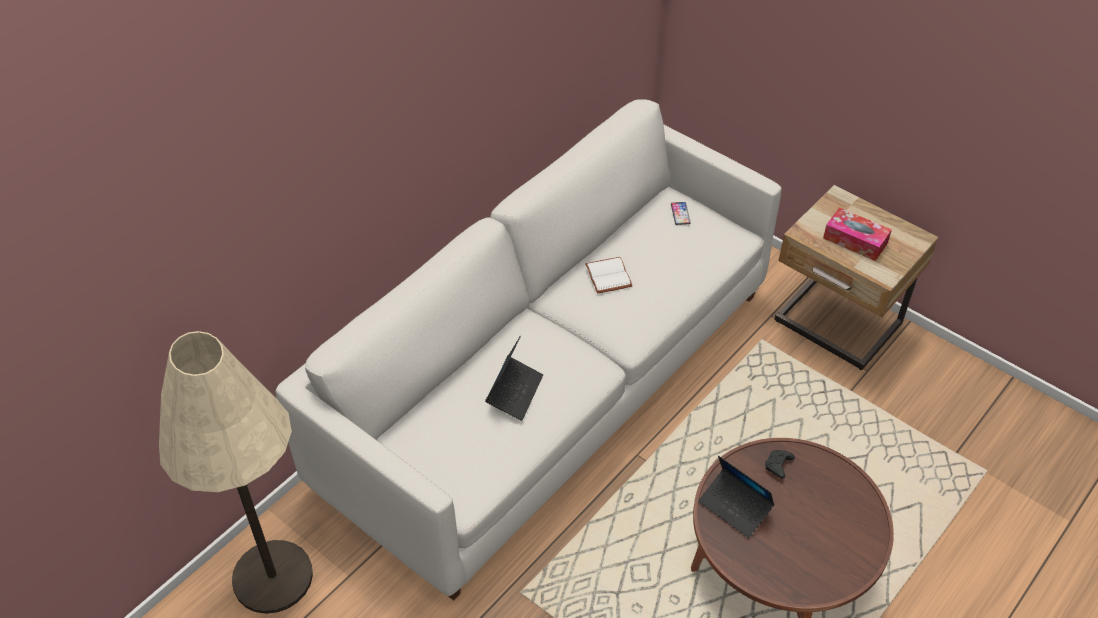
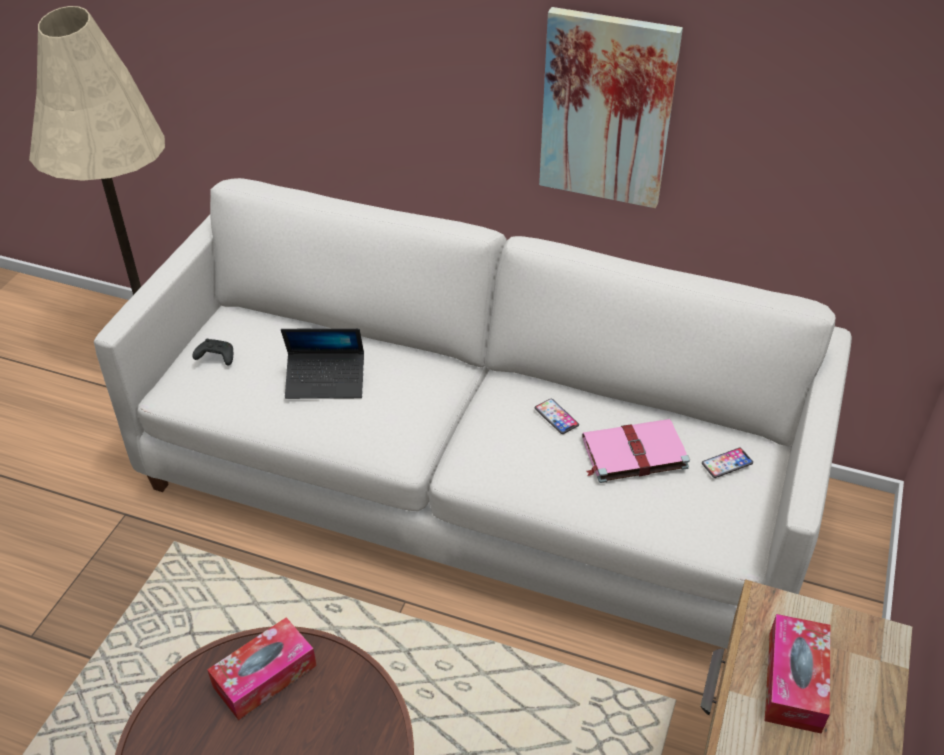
camera: 70 degrees right, 5 degrees down
white book [585,257,632,294] -> phone [535,399,579,434]
laptop [698,456,775,538] -> tissue box [207,617,317,720]
black game controller [765,450,795,479] -> black game controller moved to [192,339,233,366]
none -> picture [539,7,683,208]
none -> pink book [582,419,690,483]

